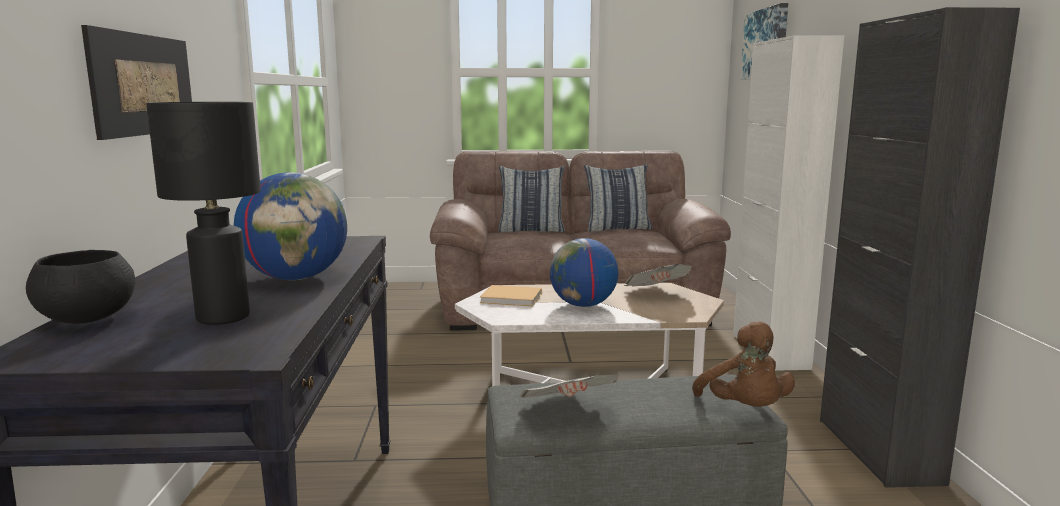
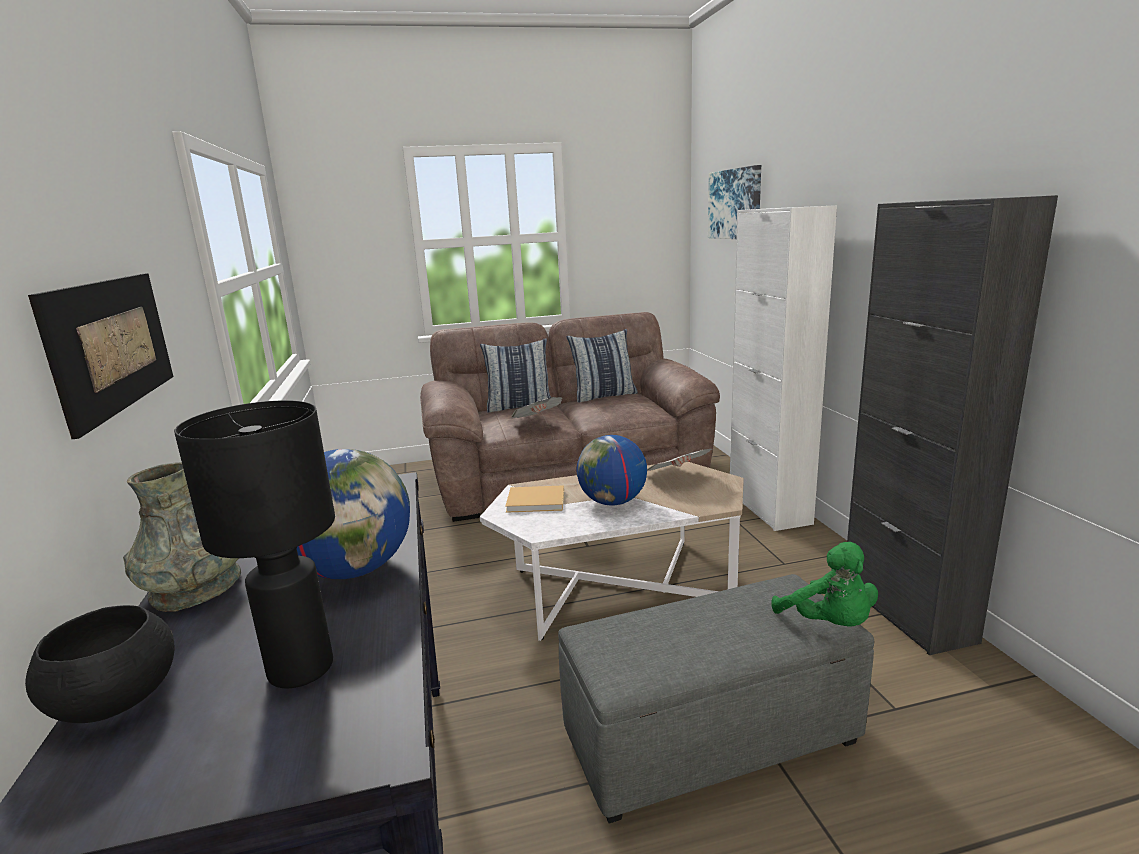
camera: 10 degrees left, 5 degrees up
newspaper [519,374,620,398] -> newspaper moved to [511,397,562,418]
brown plush toy [692,321,795,407] -> green plush toy [771,542,878,626]
none -> grey vase [123,462,241,612]

